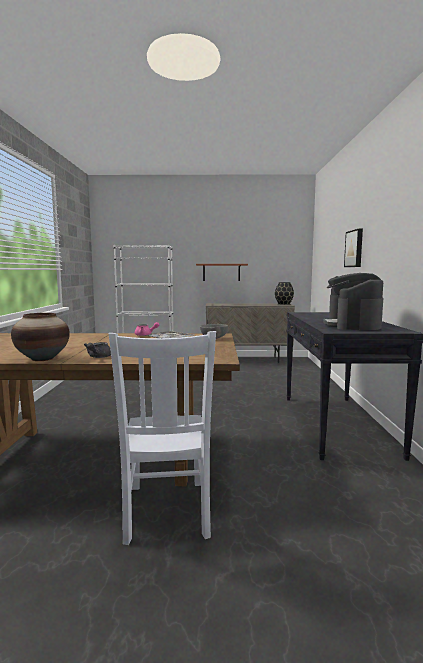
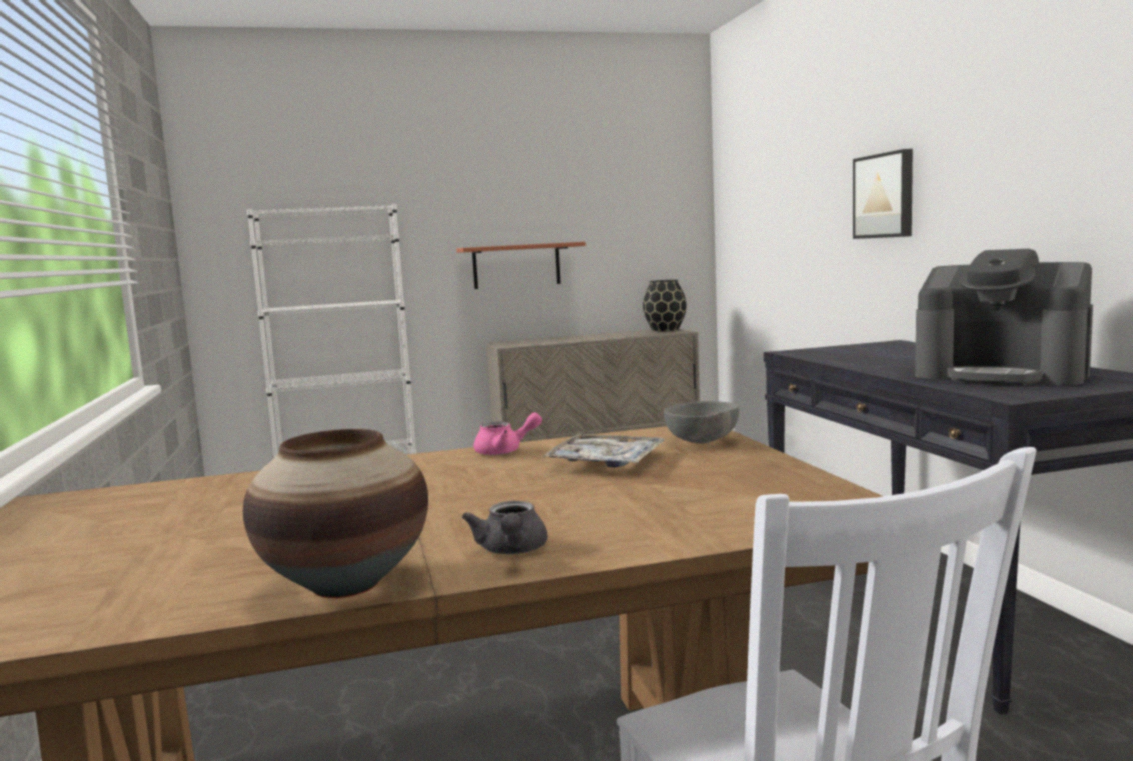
camera: 15 degrees left, 0 degrees up
coffee machine [323,273,383,330] -> coffee machine turned 45 degrees counterclockwise [915,249,1093,385]

